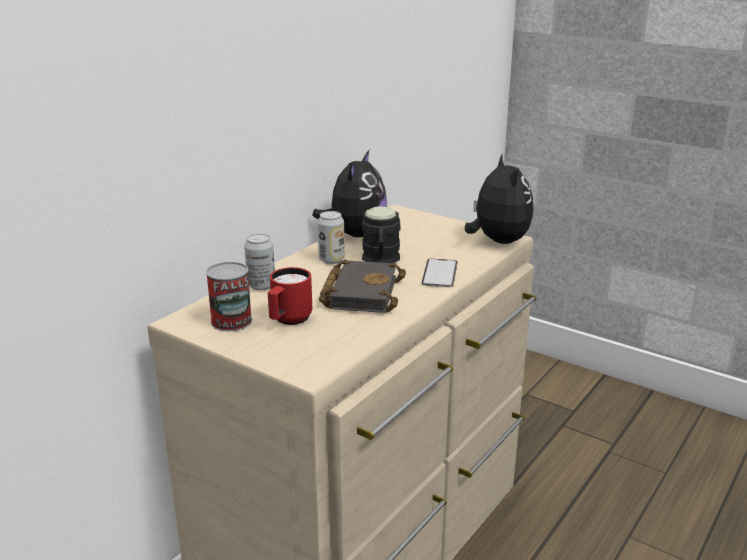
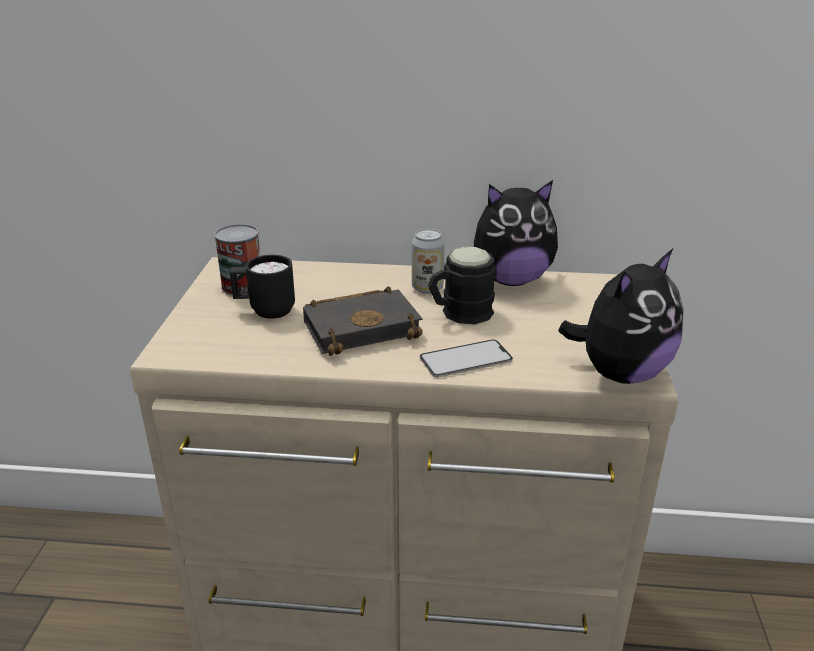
camera: 60 degrees right, 5 degrees up
can [244,234,275,290] -> none
red mug [268,267,312,325] -> black mug [230,255,295,319]

